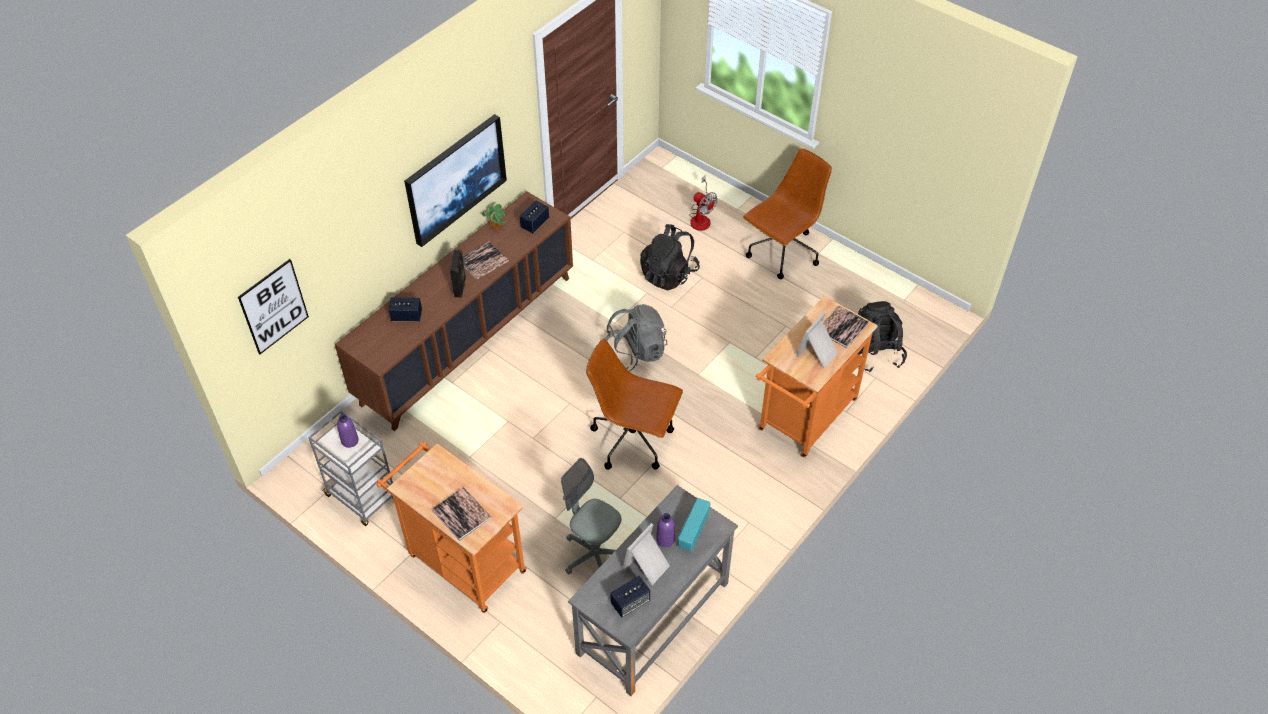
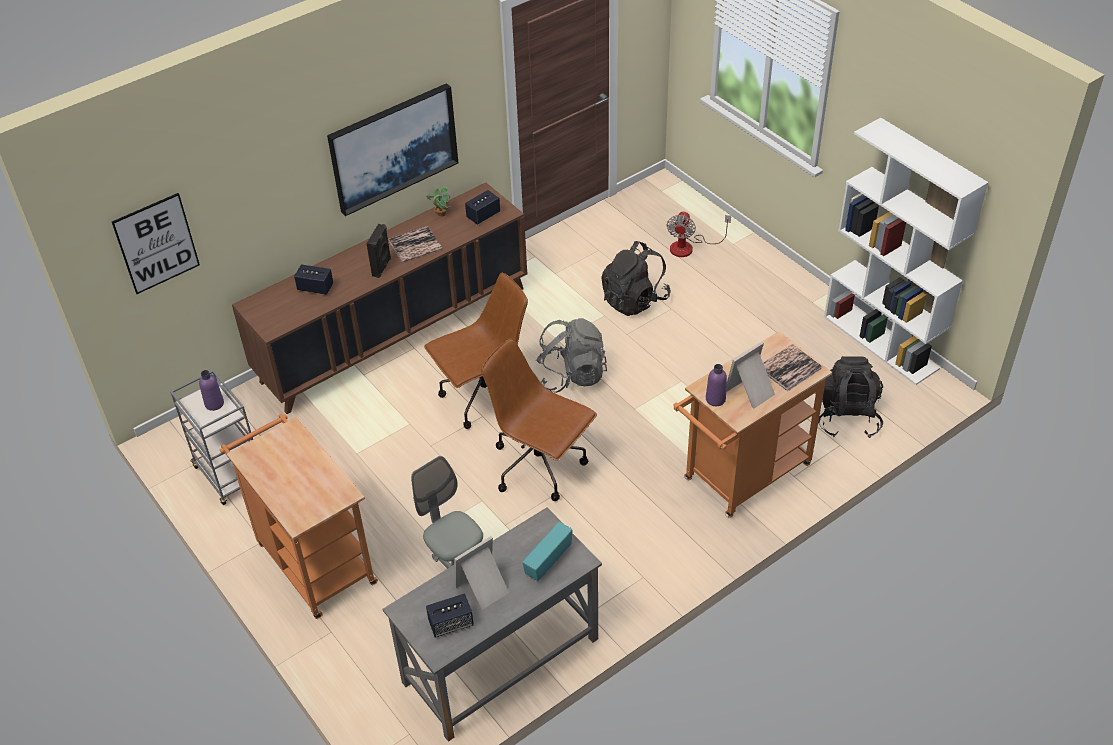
camera: 15 degrees right, 5 degrees down
book [432,487,492,541] -> none
purple bottle [656,513,675,547] -> purple bottle moved to [706,364,727,406]
fan [689,175,718,231] -> fan turned 45 degrees clockwise [667,211,731,257]
brown office chair [743,148,832,279] -> brown office chair moved to [424,273,528,429]
none -> white bookcase [824,118,988,385]

